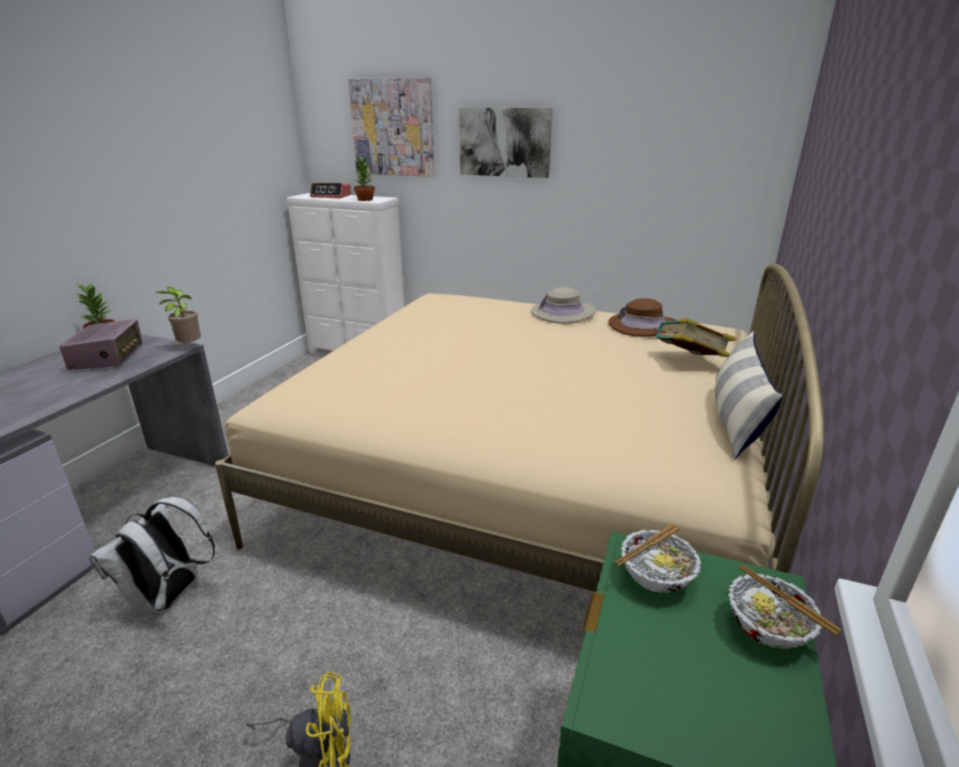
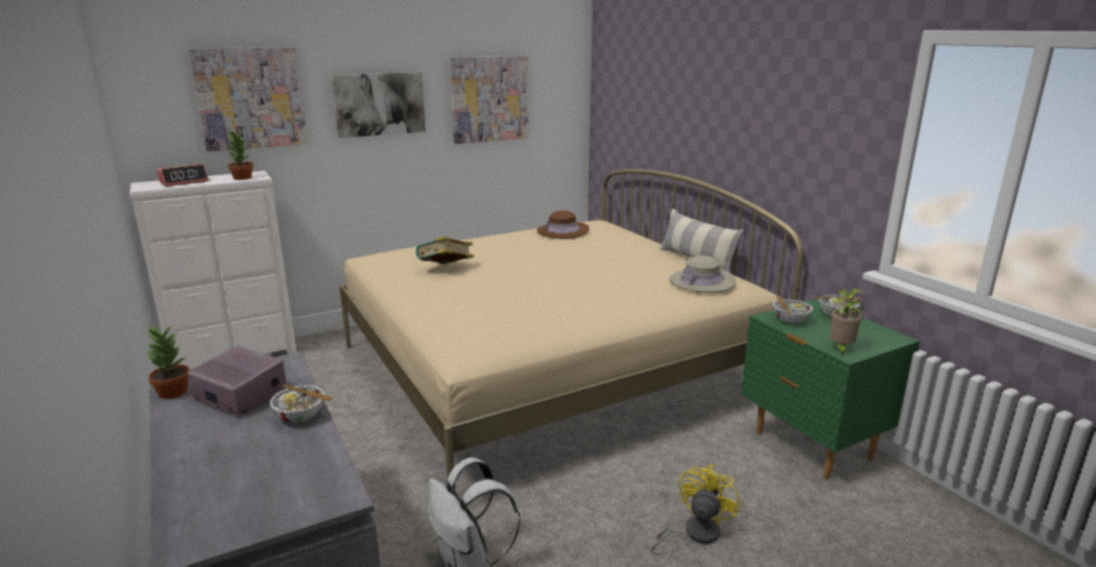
camera: 50 degrees left, 5 degrees down
potted plant [155,287,201,349] -> potted plant moved to [830,289,864,356]
beige hat [531,287,596,324] -> beige hat moved to [669,255,736,293]
book [654,318,736,357] -> book moved to [416,236,474,264]
none -> bowl [270,384,333,423]
none -> picture [450,55,528,144]

